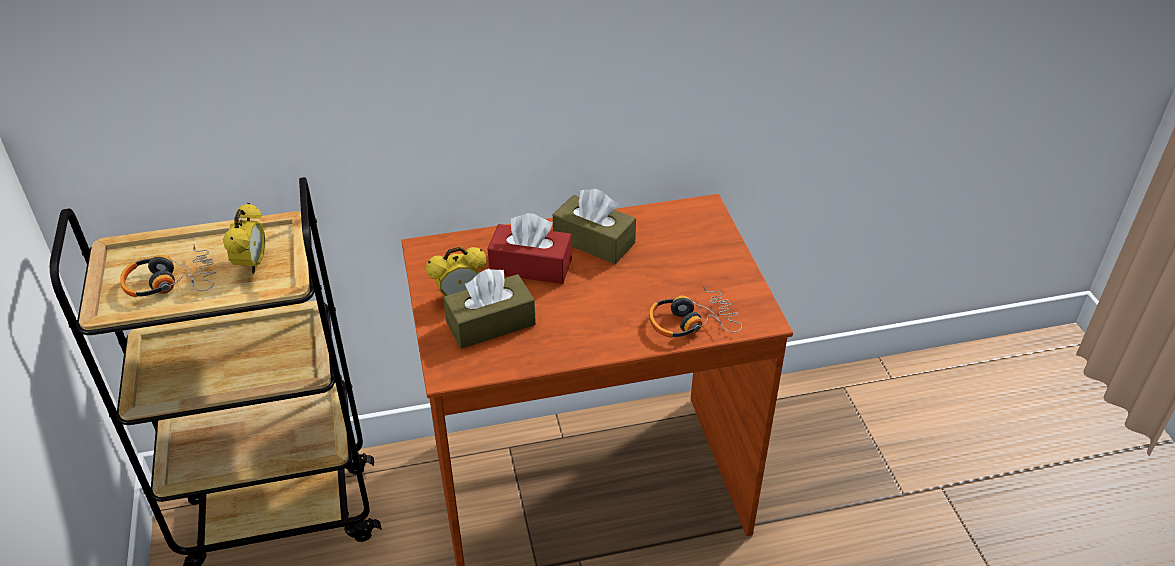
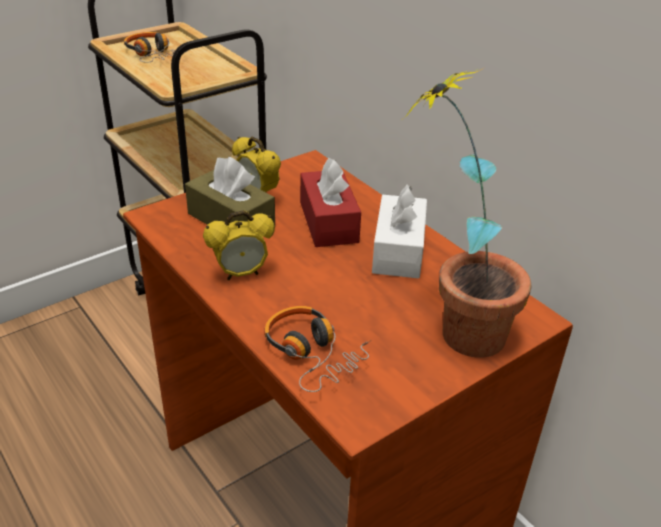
camera: 65 degrees right, 5 degrees down
alarm clock [223,203,265,274] -> alarm clock moved to [203,210,275,280]
brown tissue box [553,189,636,264] -> white tissue box [372,184,427,279]
none -> potted plant [403,68,532,358]

